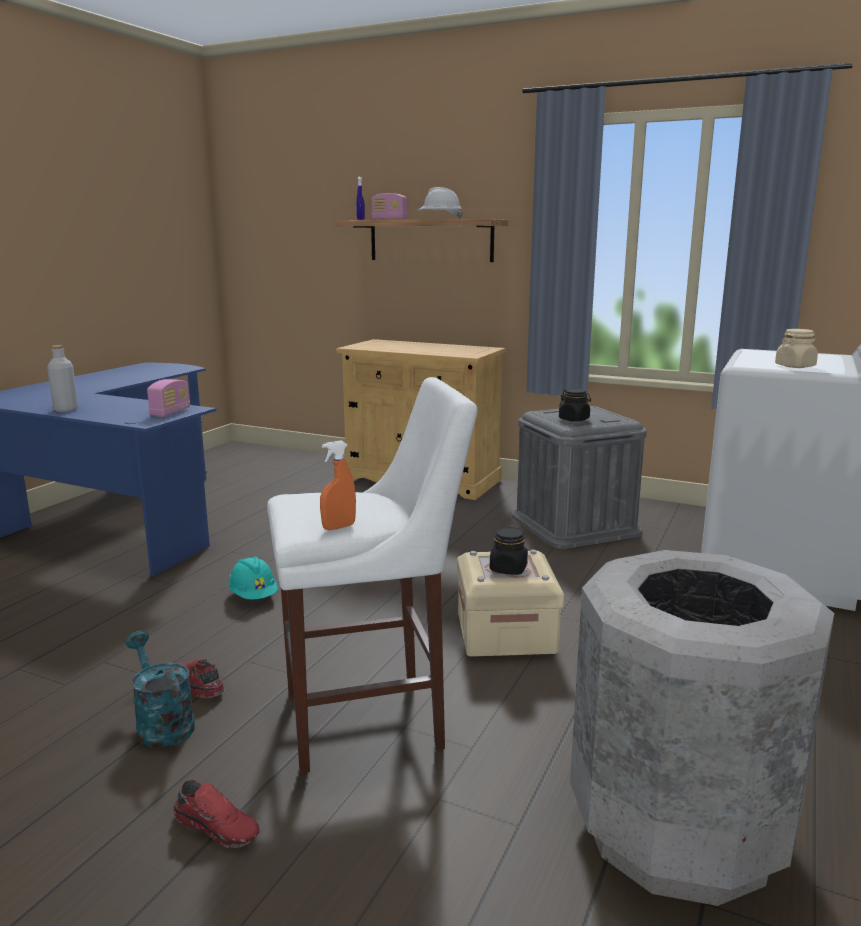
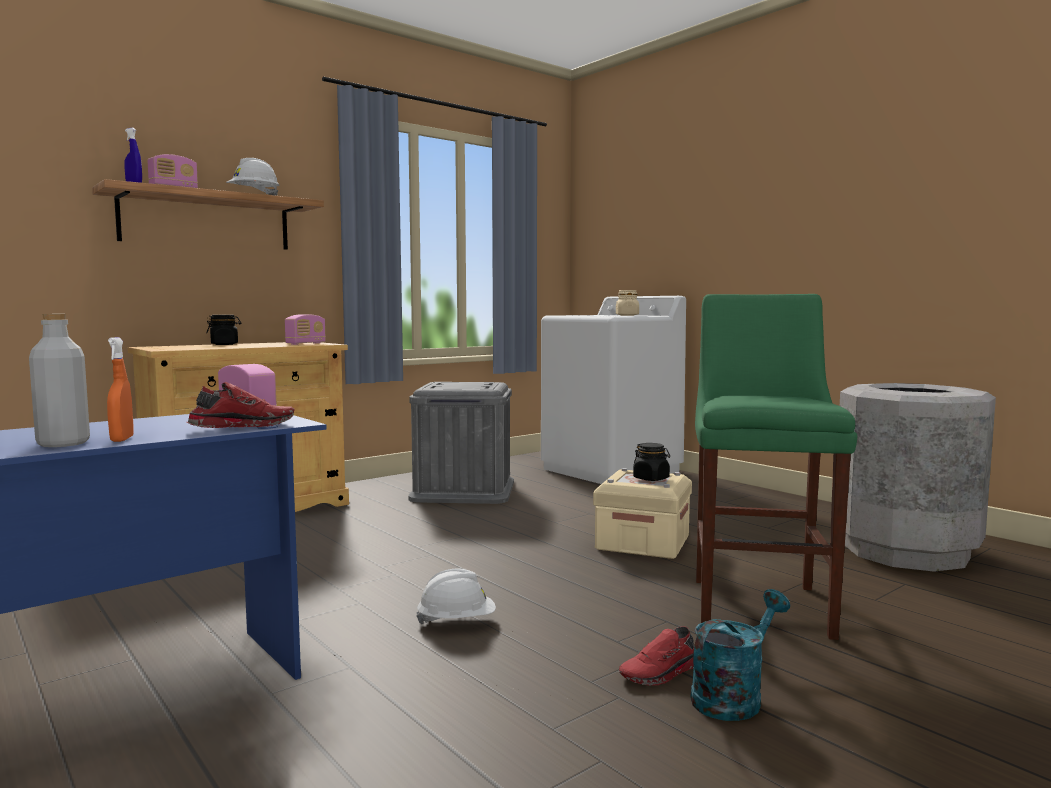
camera: 65 degrees left, 10 degrees down
turquoise watering can [125,631,195,748] -> turquoise watering can turned 150 degrees clockwise [690,589,790,721]
red shoe [173,780,259,848] -> red shoe moved to [187,382,295,428]
turquoise hard hat [228,556,278,599] -> white hard hat [416,568,496,624]
white stool [267,377,478,773] -> green stool [695,294,857,640]
orange spray bottle [320,441,356,530] -> orange spray bottle moved to [107,337,133,442]
black jar [559,389,591,421] -> black jar moved to [206,315,241,345]
none -> radio [285,314,326,345]

